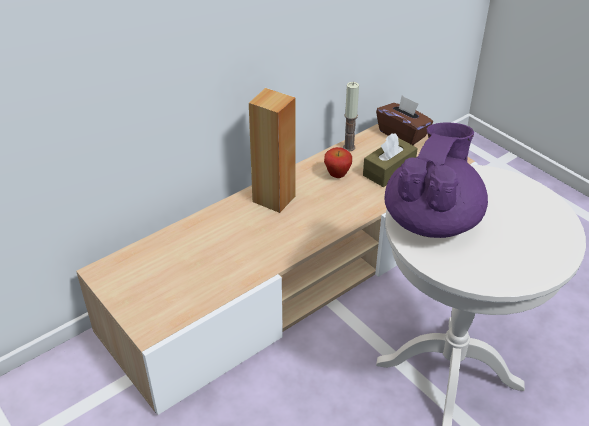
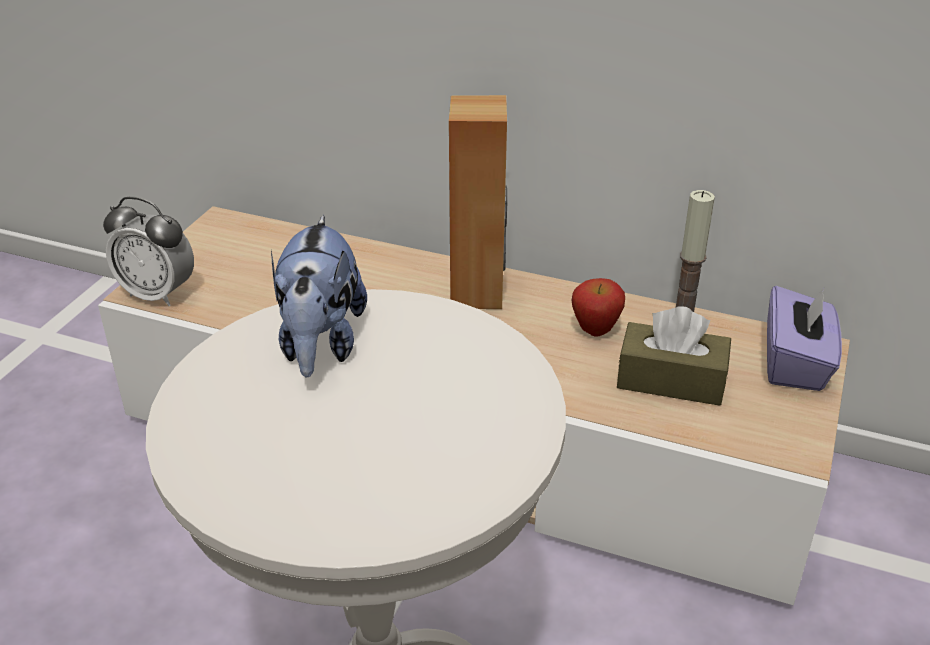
camera: 60 degrees right, 5 degrees down
brown tissue box [376,95,433,145] -> purple tissue box [767,286,842,391]
purple teapot [384,122,488,238] -> plush toy [271,215,367,377]
none -> alarm clock [103,197,194,306]

